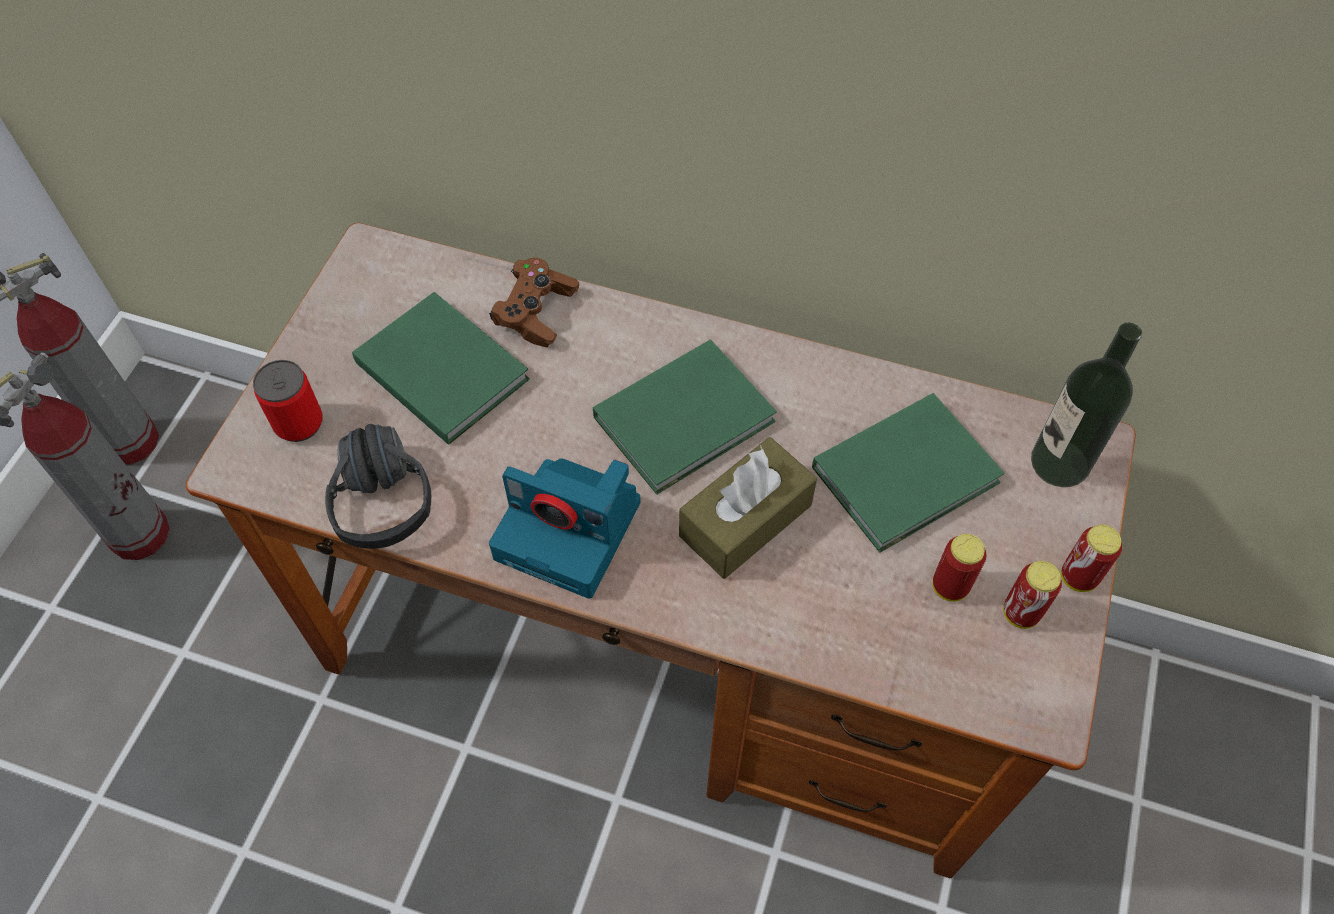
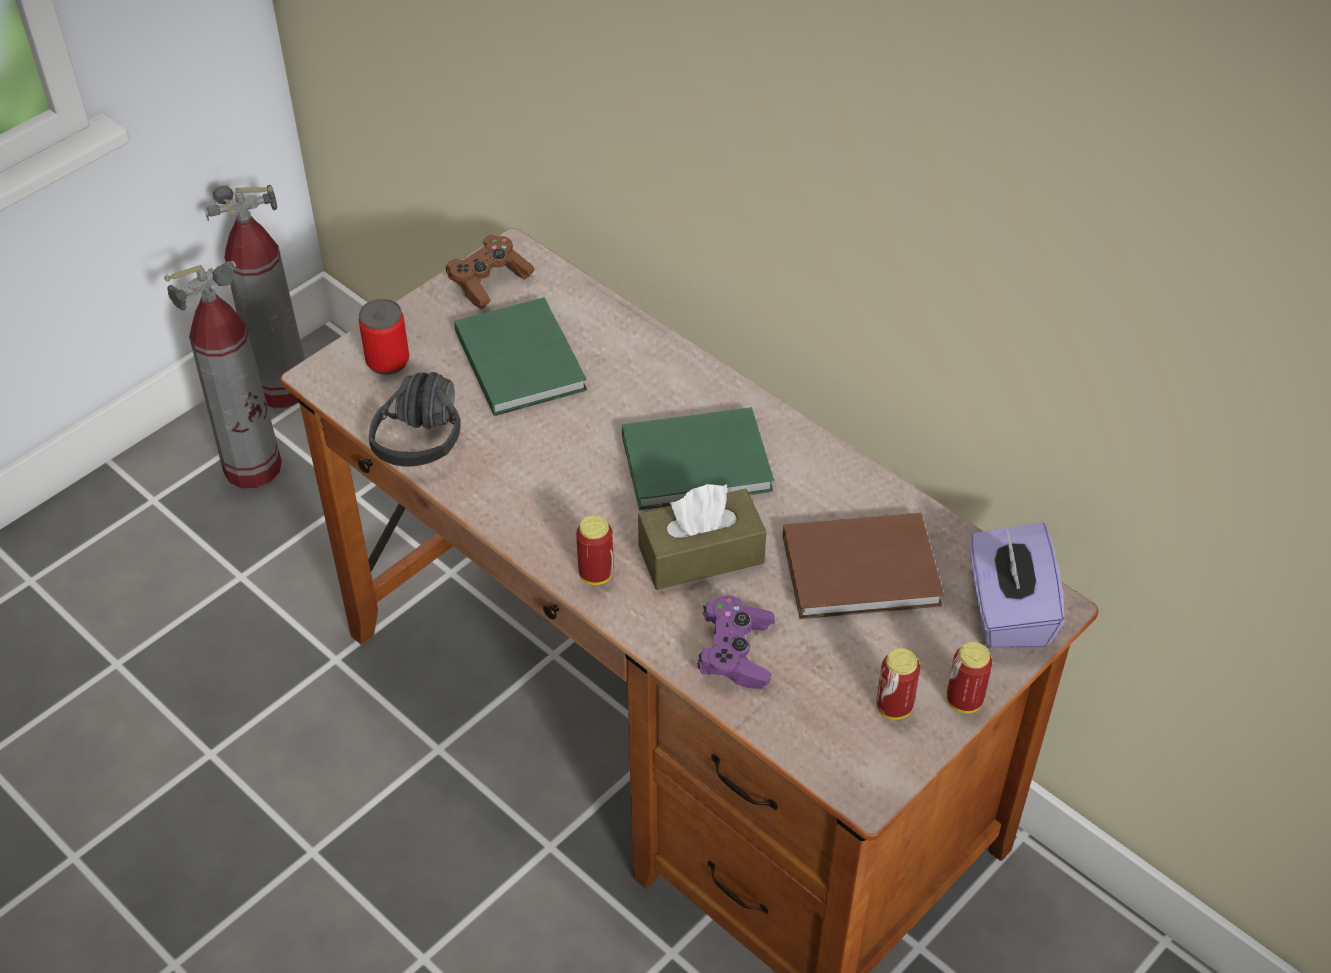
camera: 25 degrees right, 10 degrees down
brown game controller [489,258,579,348] -> brown game controller moved to [446,235,534,309]
camera [489,458,641,599] -> none
green book [812,393,1005,553] -> brown book [783,513,944,619]
can [933,534,986,602] -> can moved to [576,515,614,585]
bottle [1031,323,1142,487] -> purple tissue box [970,522,1065,648]
none -> purple game controller [697,596,775,689]

